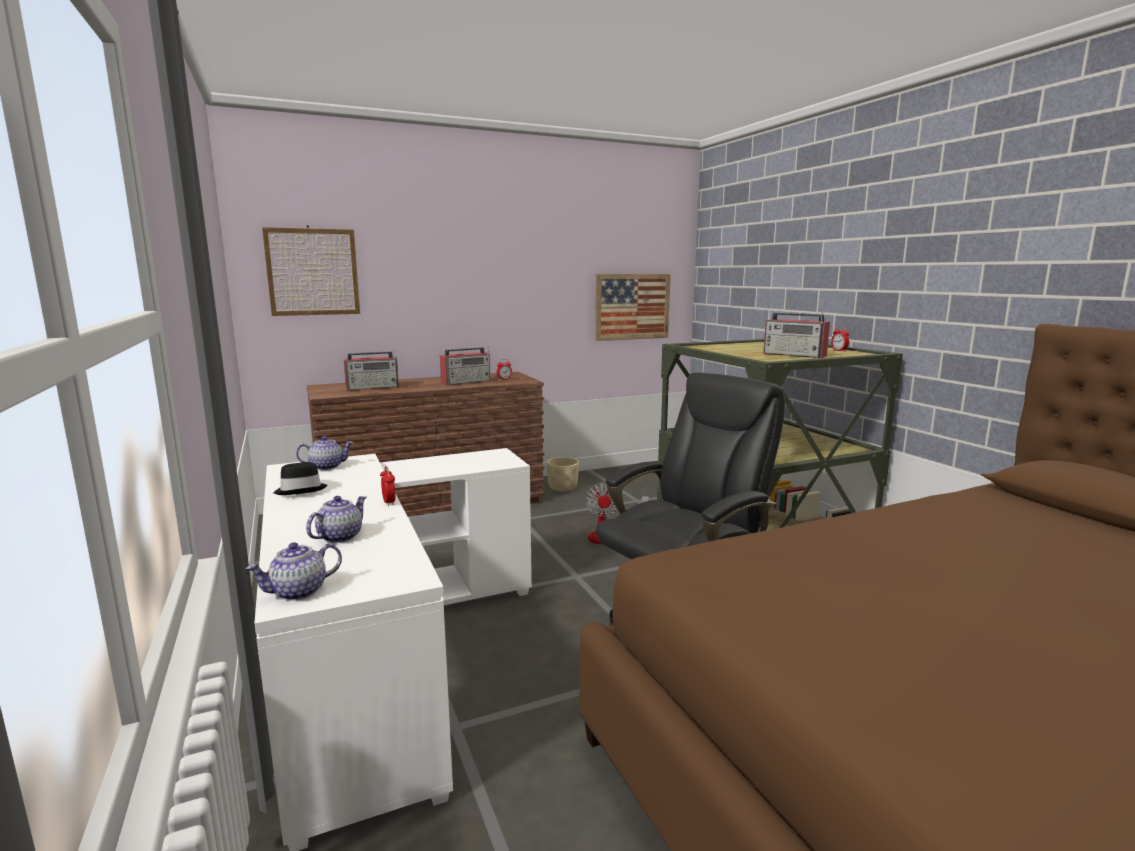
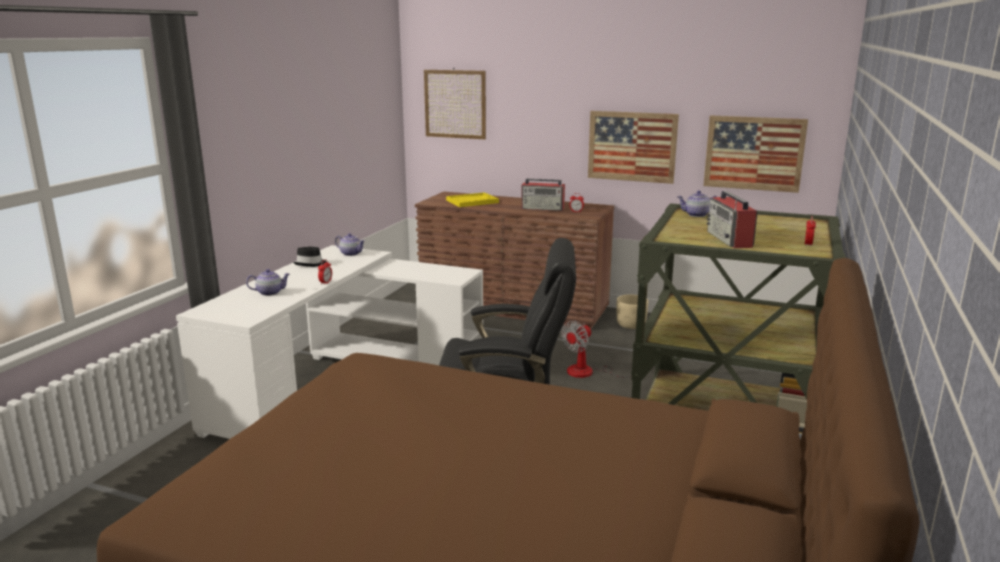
camera: 45 degrees right, 5 degrees up
teapot [246,542,342,600] -> teapot moved to [677,191,717,217]
radio [344,350,399,391] -> yellow tray [446,192,499,207]
none -> picture [588,111,679,184]

